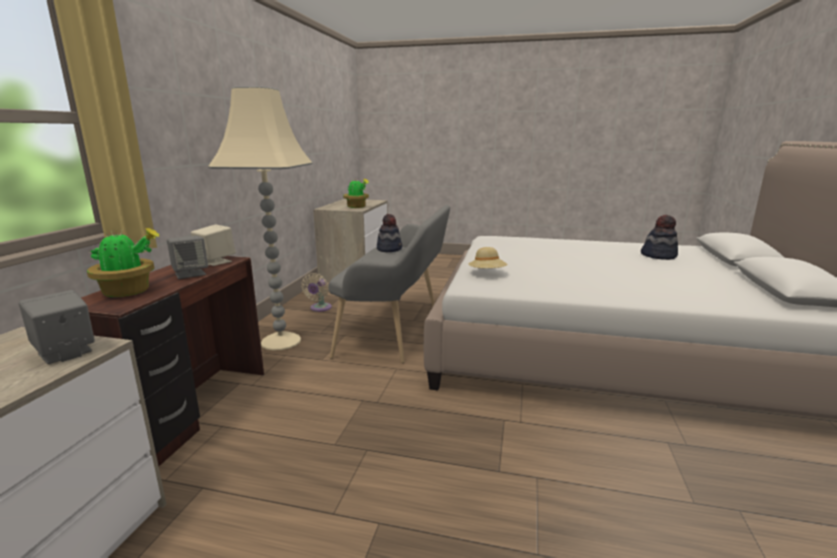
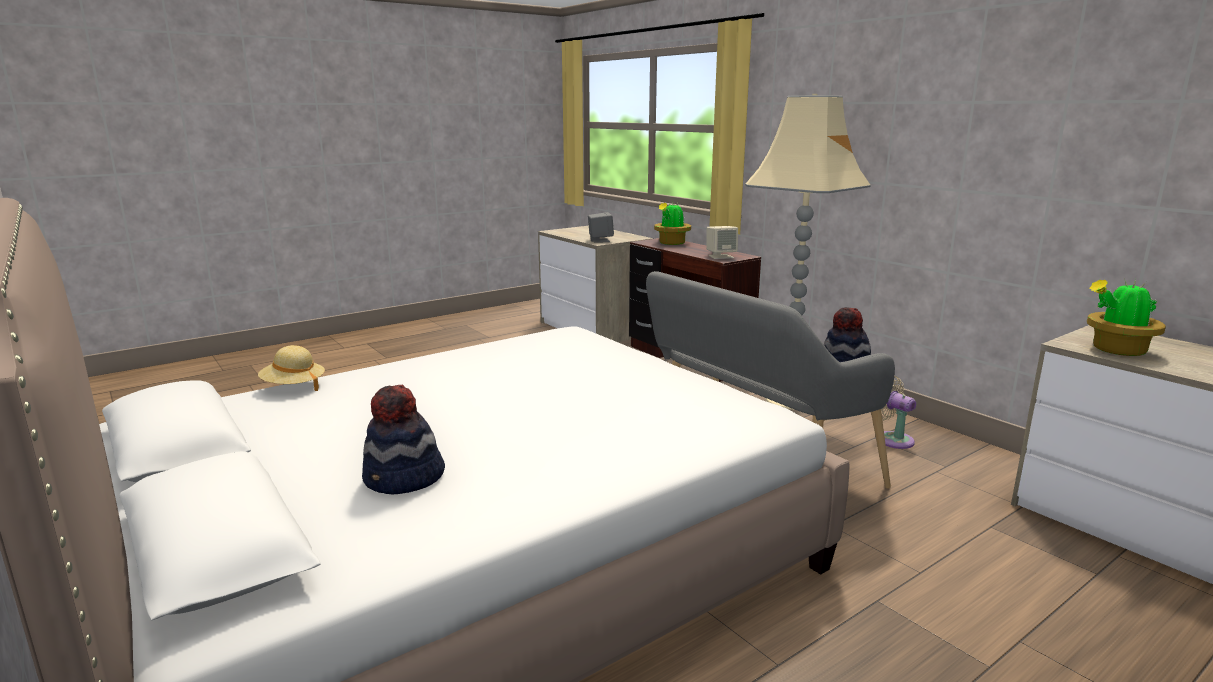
camera: 130 degrees right, 0 degrees up
grey speaker [167,236,208,279] -> none
beige hat [468,247,507,268] -> beige hat moved to [258,345,325,391]

